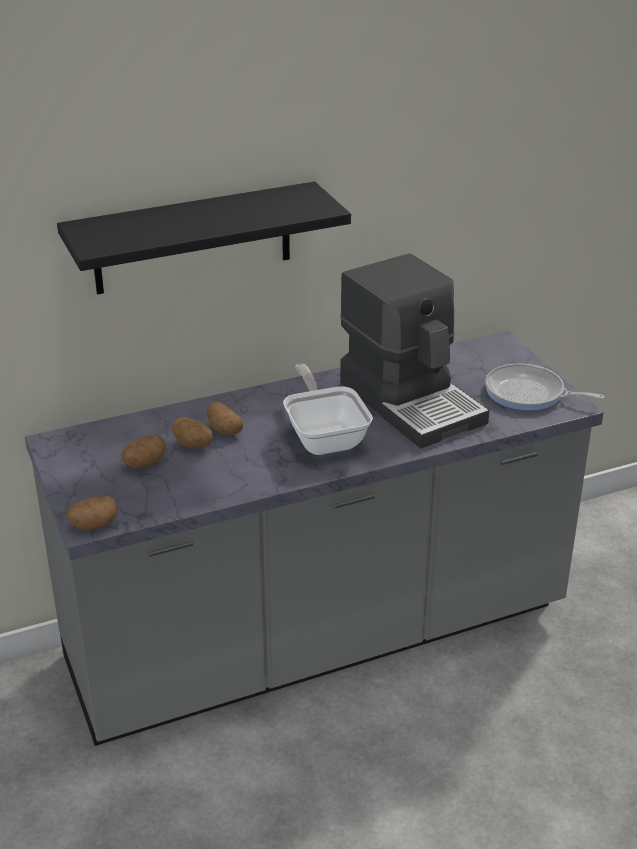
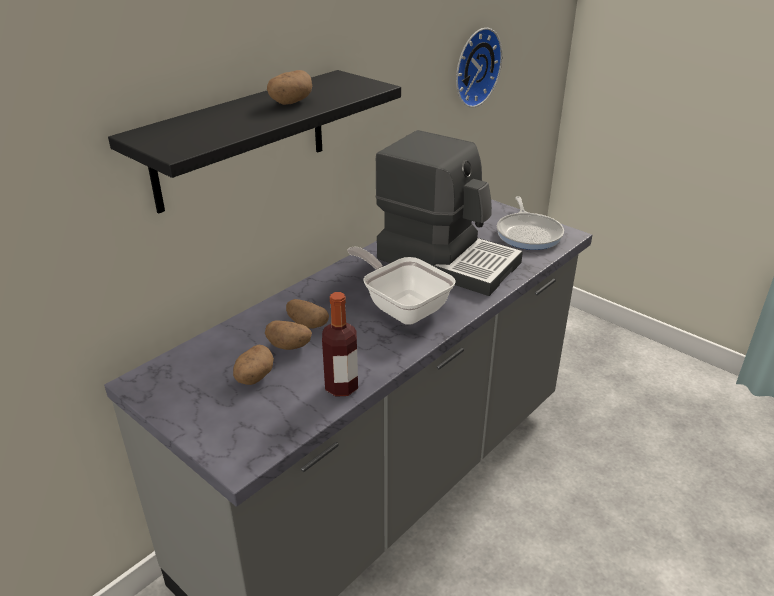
camera: 25 degrees left, 0 degrees up
potato [66,496,117,530] -> potato moved to [267,70,312,105]
frying pan [485,363,604,411] -> frying pan turned 90 degrees counterclockwise [497,196,564,250]
none -> bottle [322,292,358,397]
none -> wall clock [456,28,502,108]

